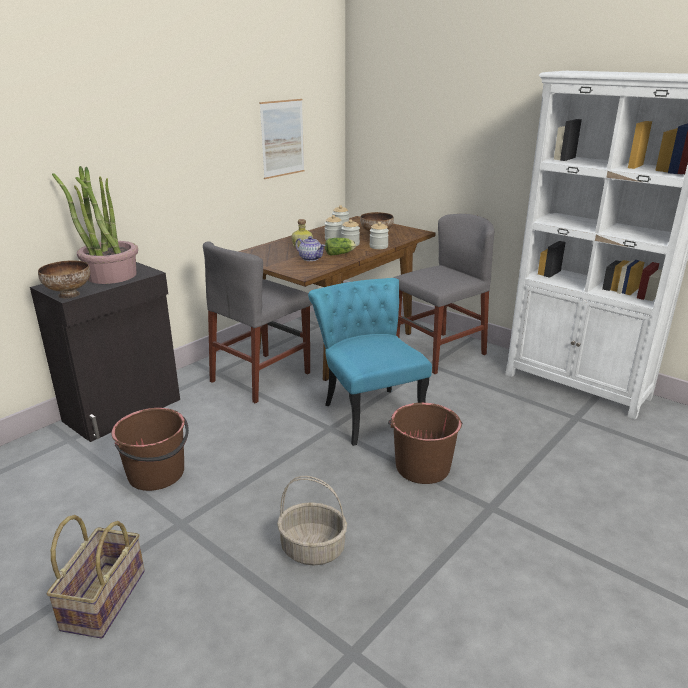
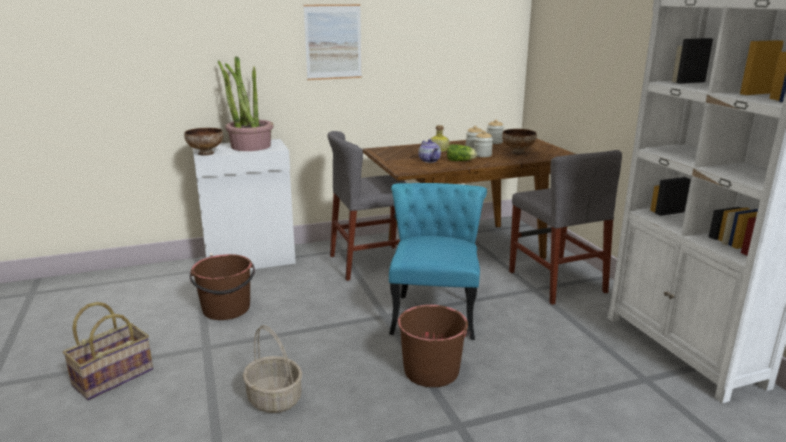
camera: 30 degrees right, 5 degrees down
black cabinet [30,262,180,442] -> white cabinet [192,139,296,270]
picture [260,99,305,179] -> picture moved to [304,4,362,80]
jar [369,222,389,249] -> none
grey chair [394,214,494,374] -> grey chair turned 75 degrees clockwise [509,150,622,305]

